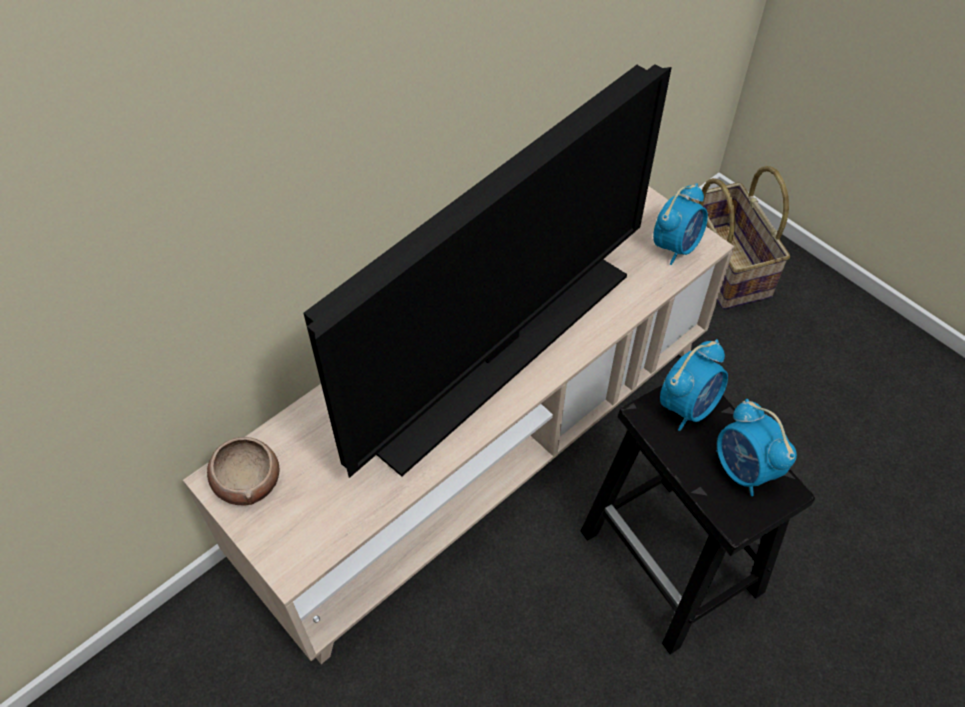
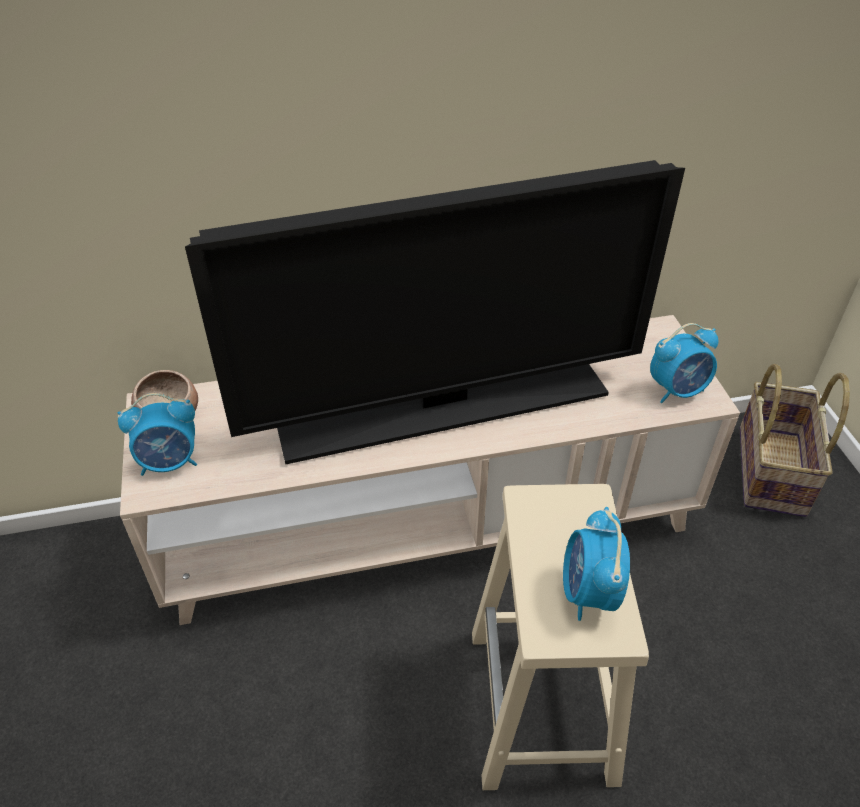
camera: 30 degrees right, 10 degrees down
black stool [580,385,815,654] -> beige stool [472,484,649,790]
alarm clock [660,339,728,431] -> alarm clock moved to [118,393,197,476]

